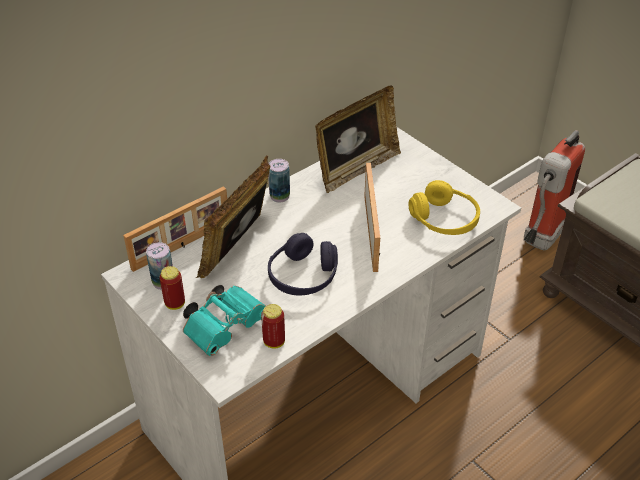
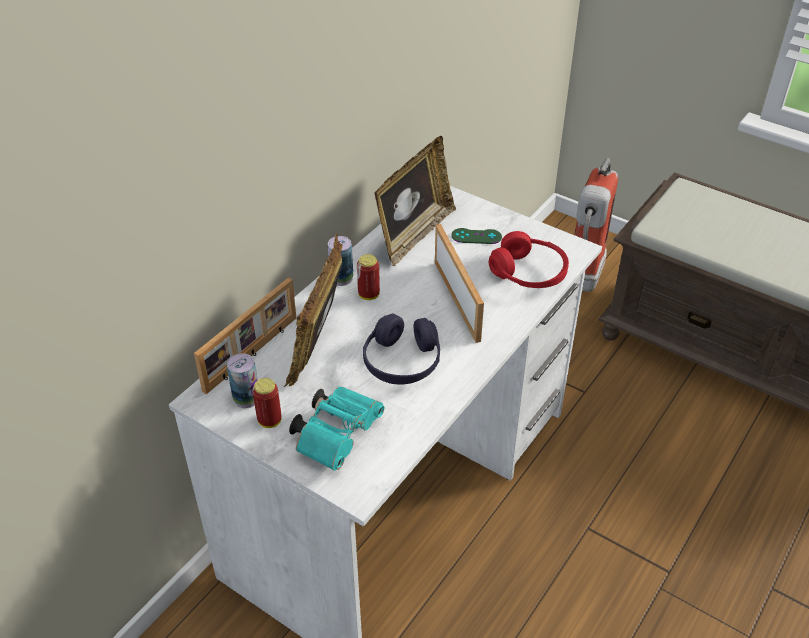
camera: 15 degrees left, 0 degrees up
can [261,304,285,349] -> can moved to [357,254,380,300]
yellow headphones [409,180,480,235] -> red headphones [489,231,569,288]
none -> green game controller [451,228,502,244]

